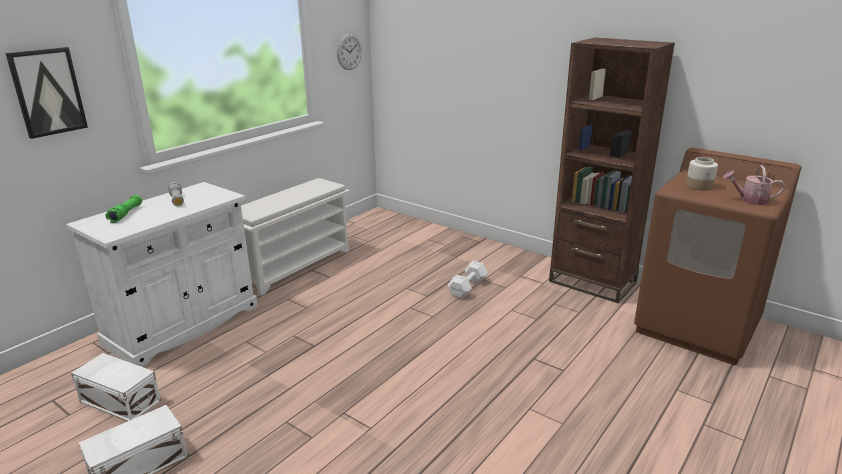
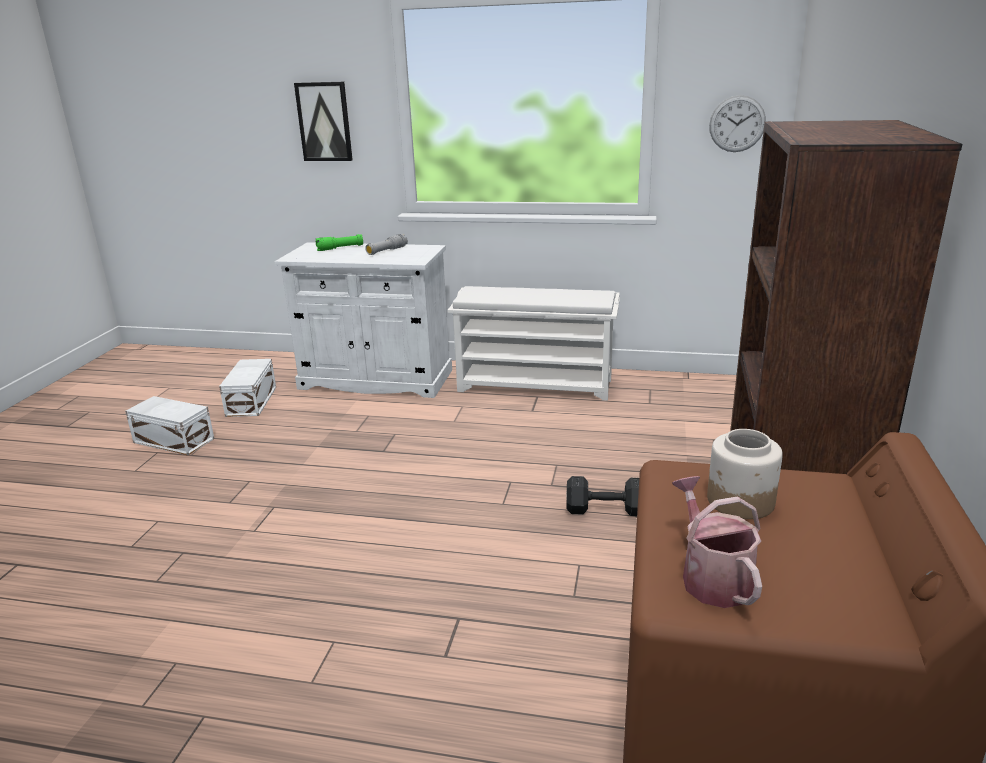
camera: 65 degrees right, 0 degrees up
white dumbbell [448,261,488,299] -> black dumbbell [566,476,639,516]

